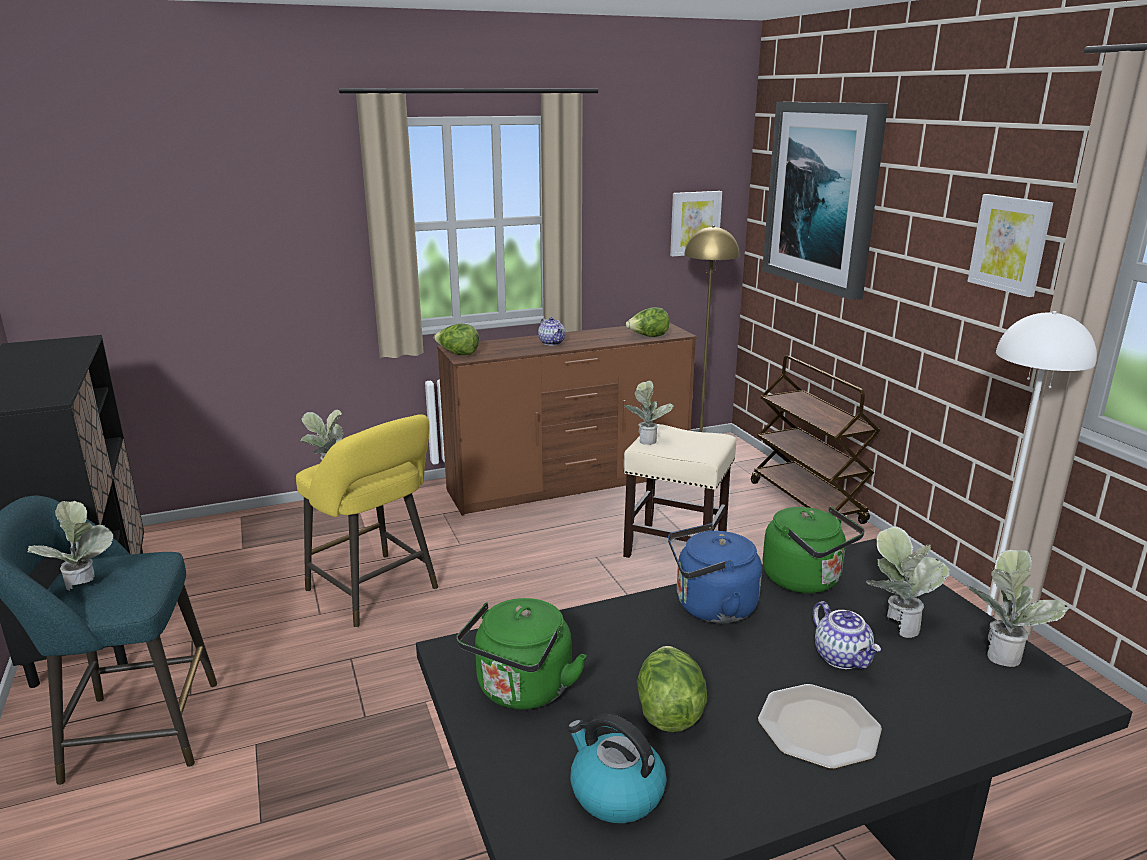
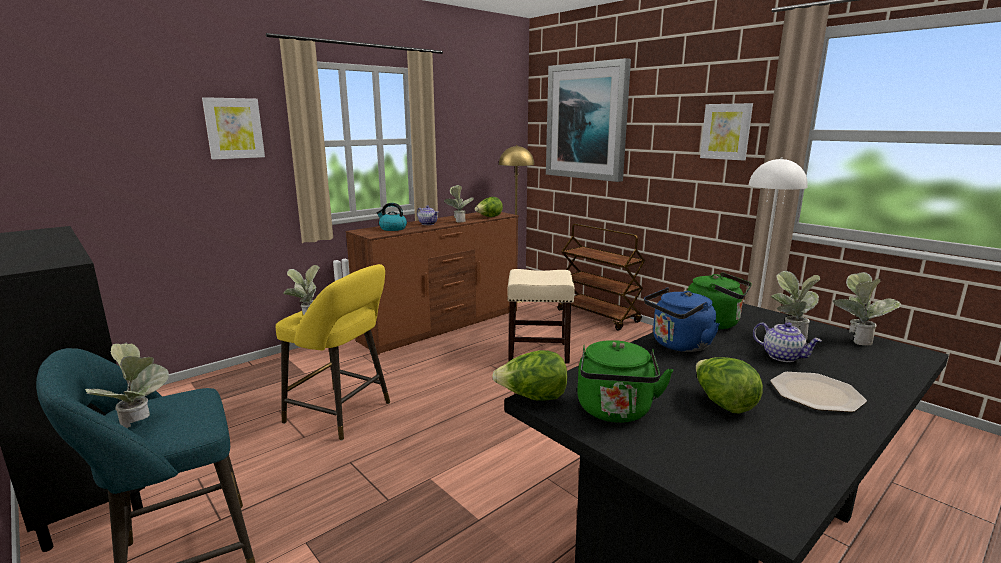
camera: 20 degrees left, 5 degrees down
lettuce [434,324,479,355] -> lettuce moved to [492,350,567,401]
kettle [567,713,667,823] -> kettle moved to [376,203,407,231]
potted plant [624,381,674,445] -> potted plant moved to [444,185,474,223]
picture [670,191,722,257] -> picture moved to [202,97,265,160]

